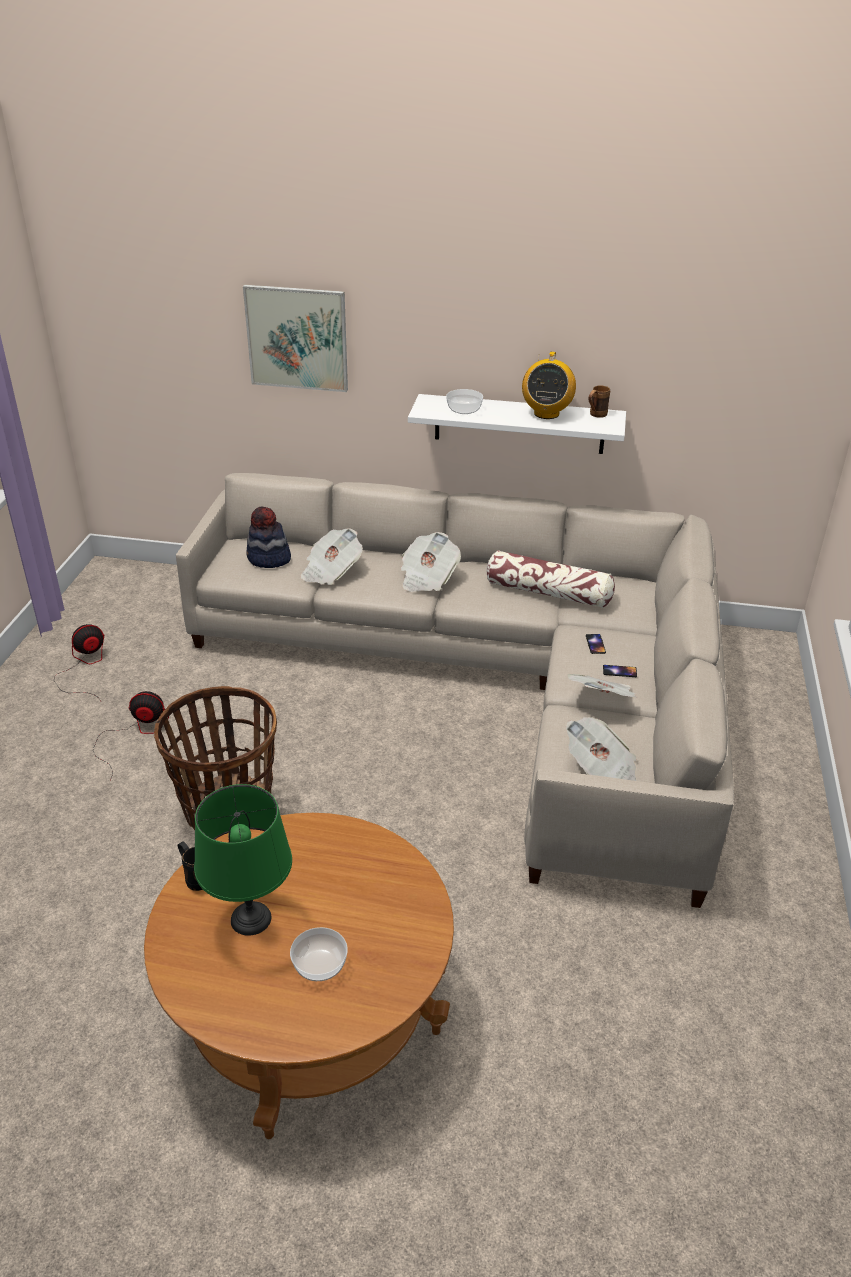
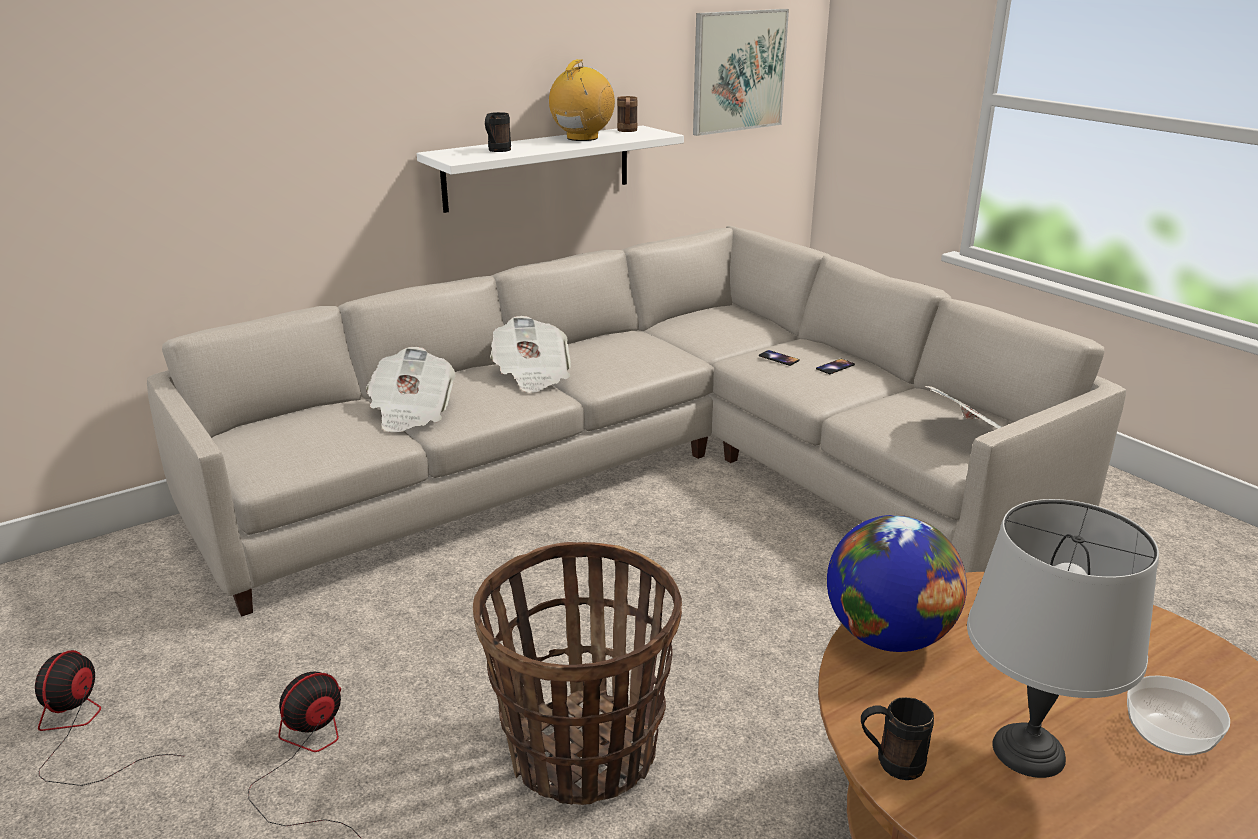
camera: 45 degrees left, 10 degrees down
green table lamp [194,784,292,936] -> grey table lamp [967,499,1159,778]
picture [243,285,348,392] -> picture moved to [693,9,789,136]
hat [247,506,291,568] -> none
bowl [446,389,483,414] -> black mug [485,112,511,152]
pillow [486,550,615,608] -> none
radio [522,352,576,419] -> radio turned 120 degrees counterclockwise [549,59,615,141]
newspaper [567,674,638,698] -> none
none -> globe [827,515,967,652]

